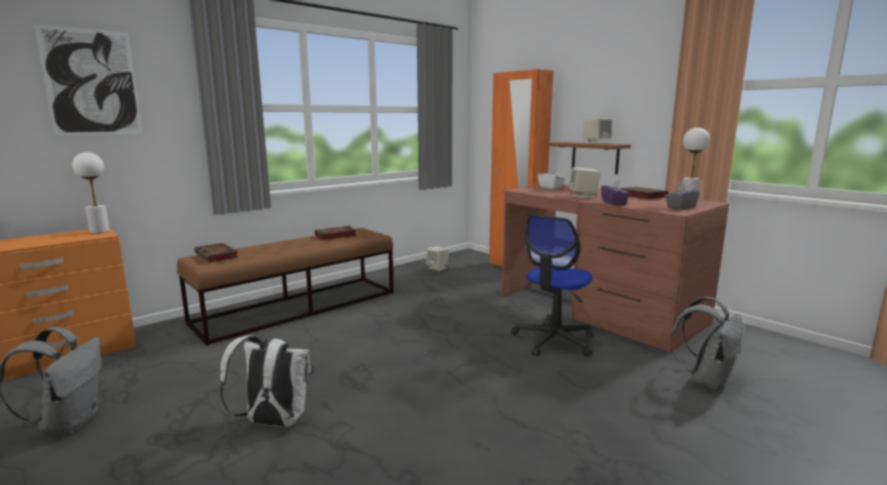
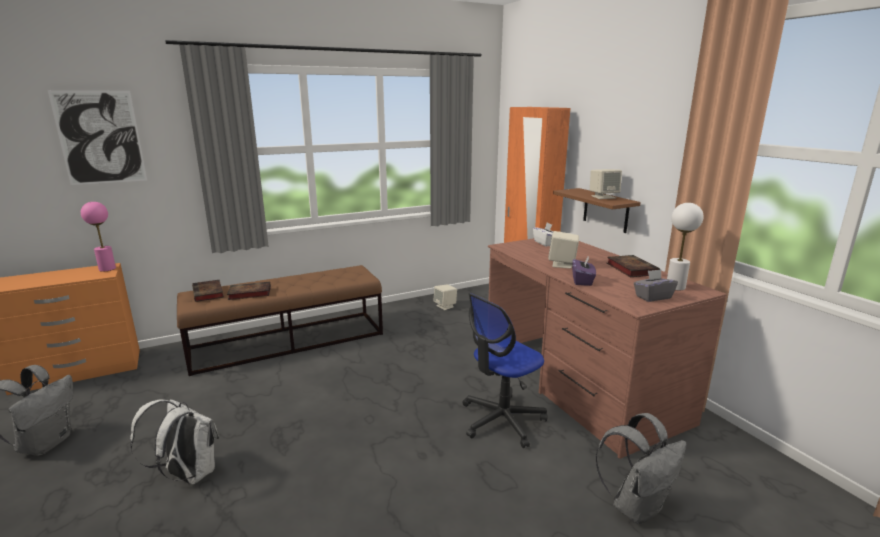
camera: 15 degrees right, 5 degrees up
white table lamp [72,152,110,233] -> pink table lamp [81,202,116,272]
book [315,226,357,240] -> book moved to [227,282,271,300]

